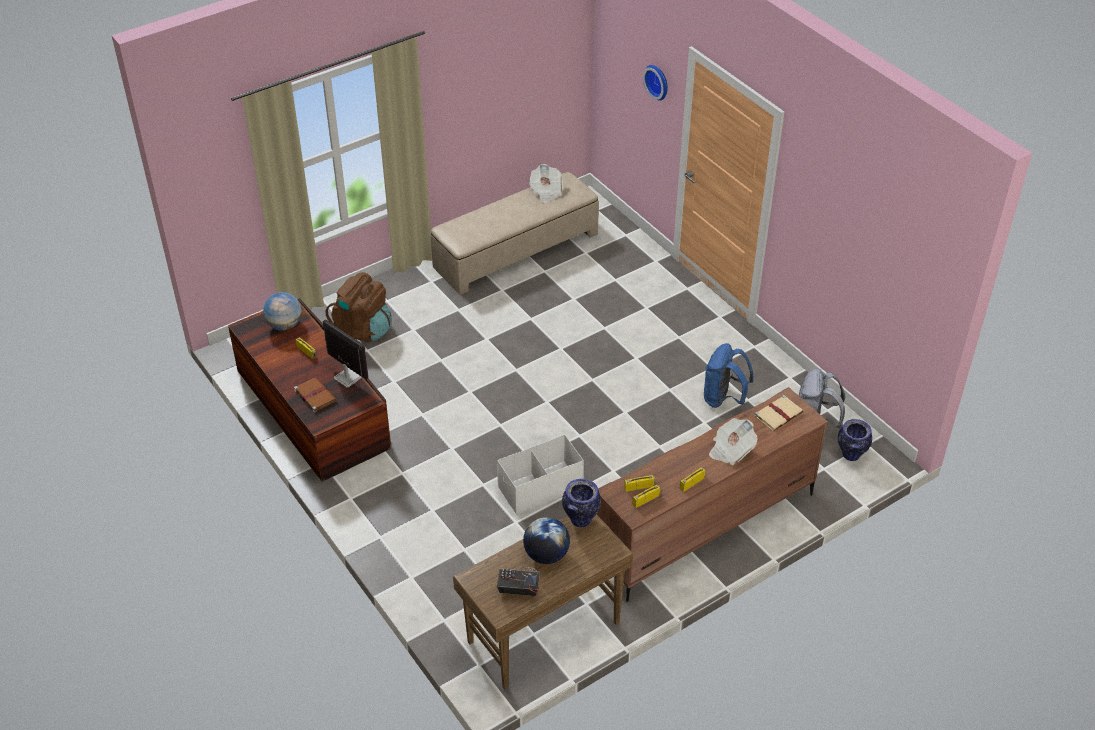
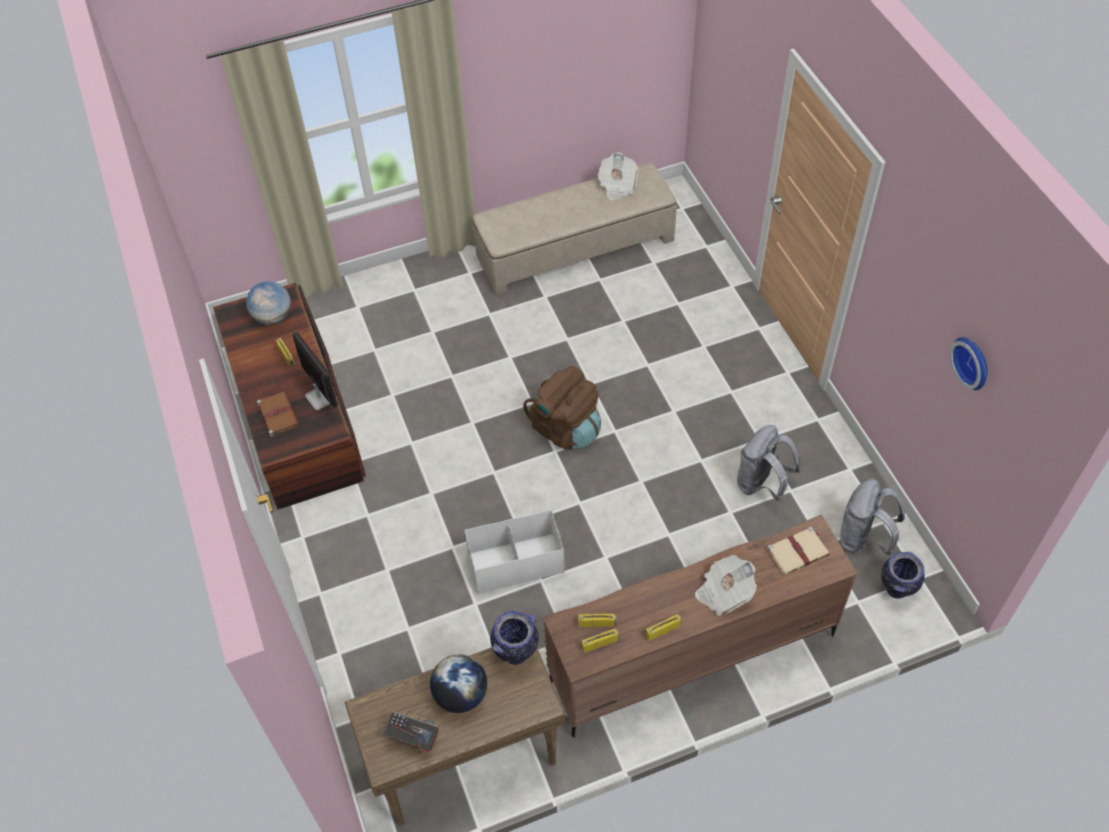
camera: 15 degrees right, 10 degrees up
brown backpack [325,272,392,342] -> brown backpack moved to [523,366,601,450]
wall clock [643,65,668,100] -> wall clock moved to [950,337,987,390]
blue backpack [704,343,753,408] -> grey backpack [737,425,800,501]

